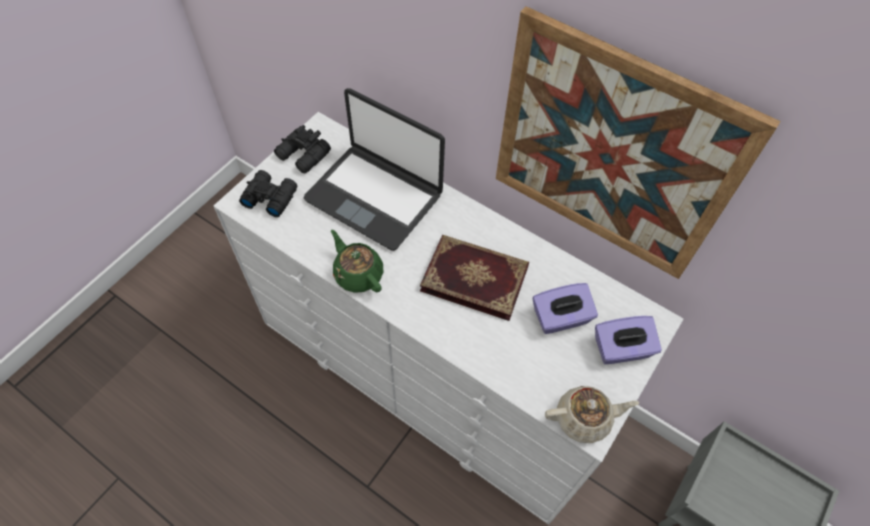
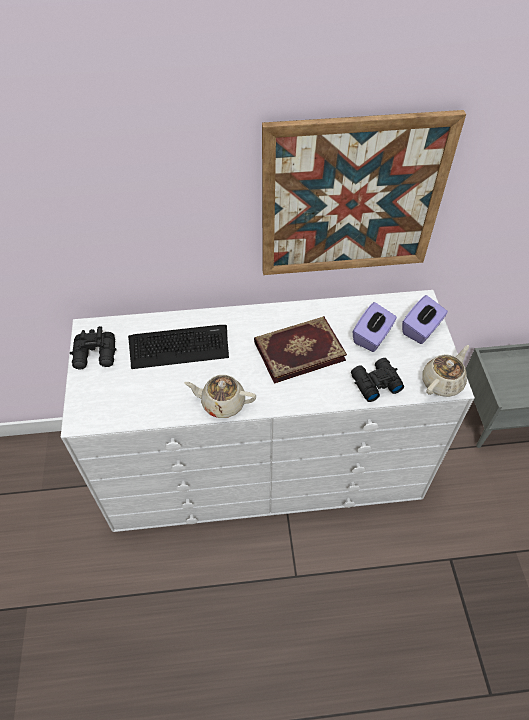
camera: 40 degrees left, 5 degrees down
black binoculars [239,170,297,217] -> black binoculars moved to [351,358,404,402]
laptop [304,88,445,251] -> keyboard [128,325,229,369]
green teapot [331,230,383,293] -> beige teapot [184,375,256,418]

